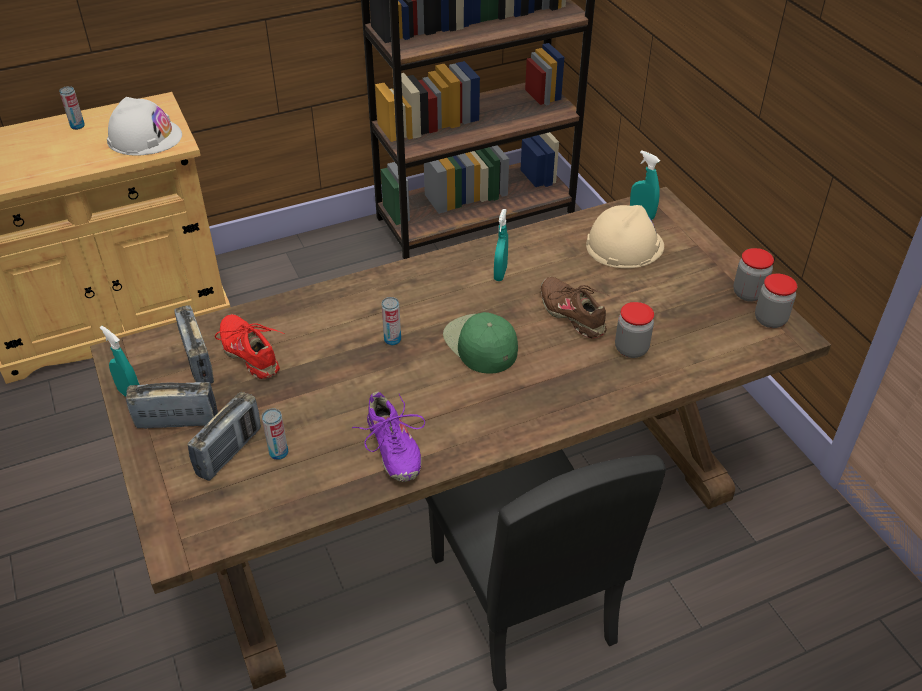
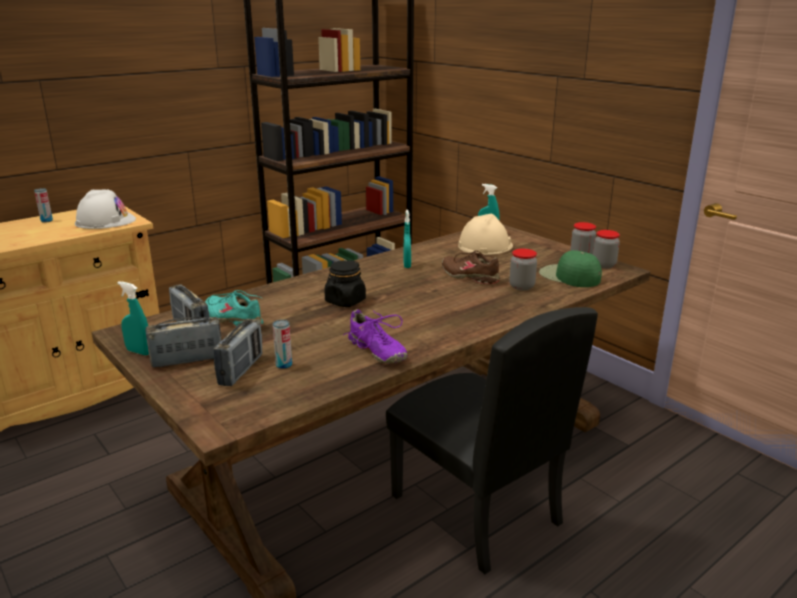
camera: 15 degrees left, 20 degrees down
red shoe [215,314,284,379] -> turquoise shoe [205,290,264,327]
can [382,297,401,345] -> black jar [324,260,366,307]
green cap [443,312,518,374] -> green cap moved to [539,250,602,287]

